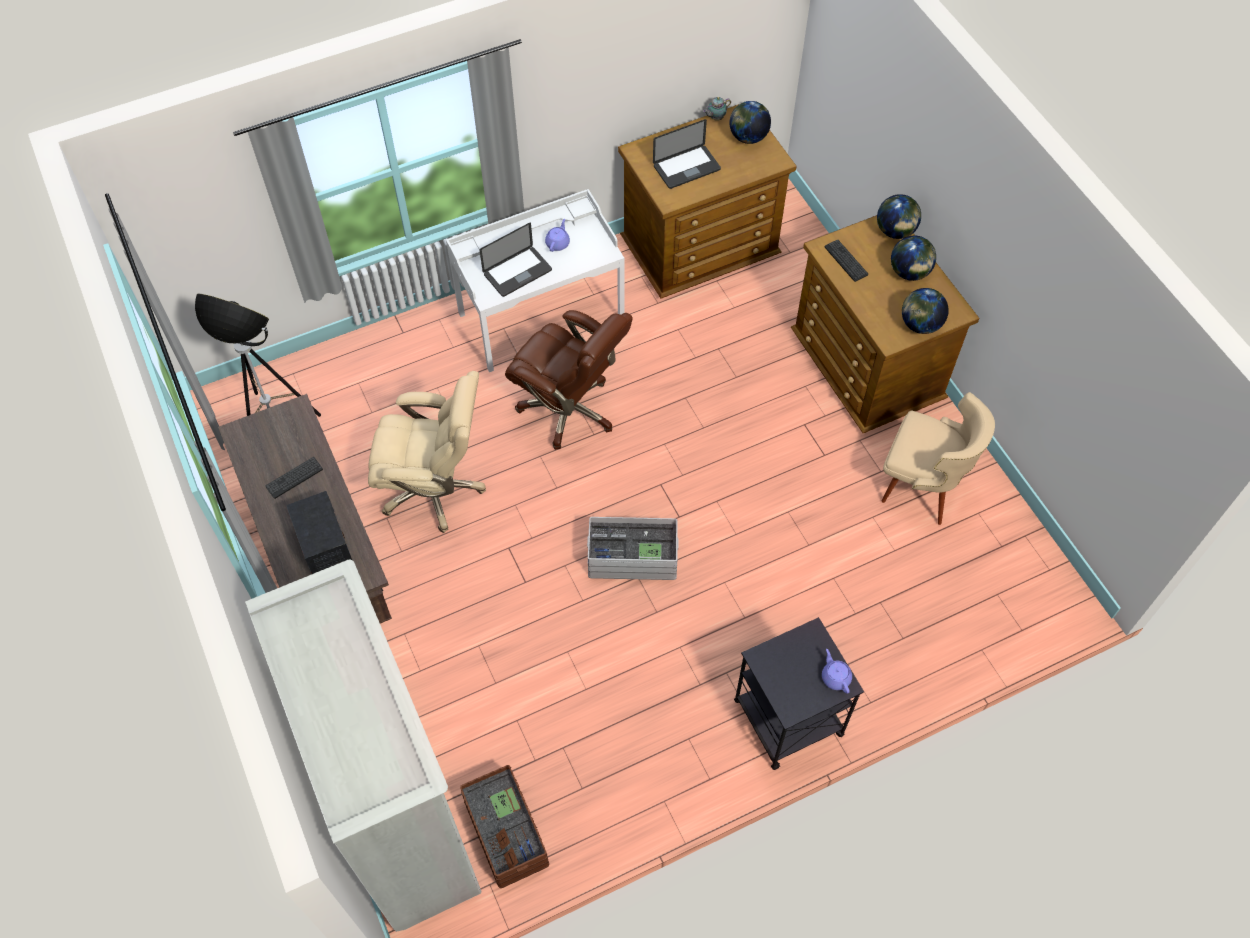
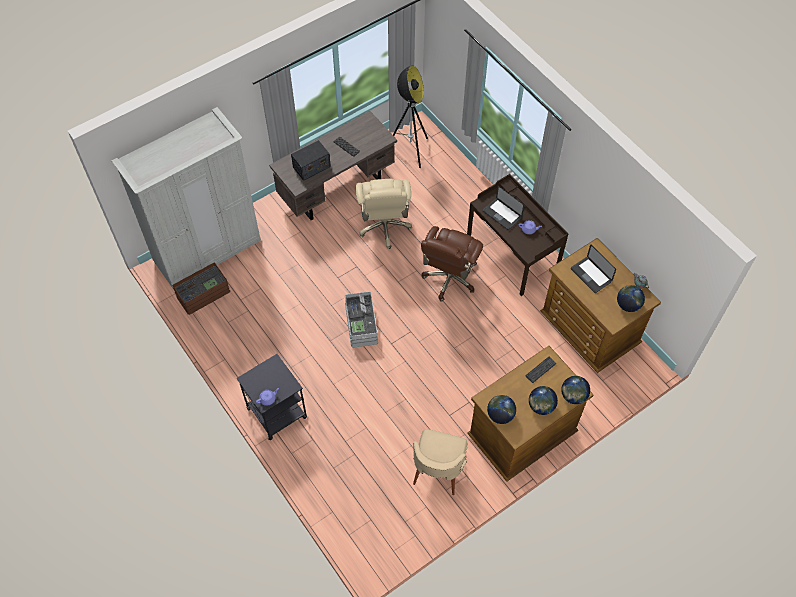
camera: 80 degrees right, 0 degrees up
white desk [446,189,624,372] -> brown desk [467,174,568,296]

